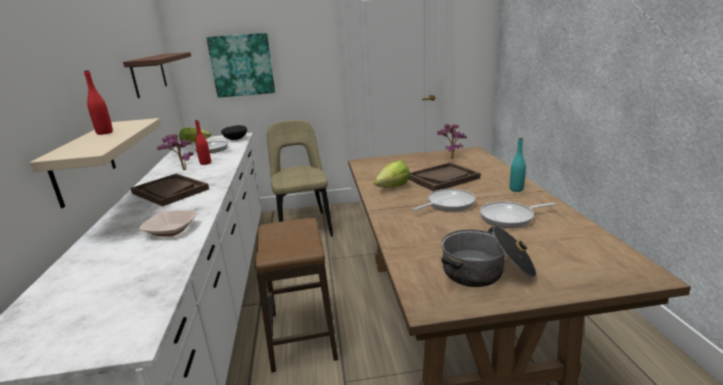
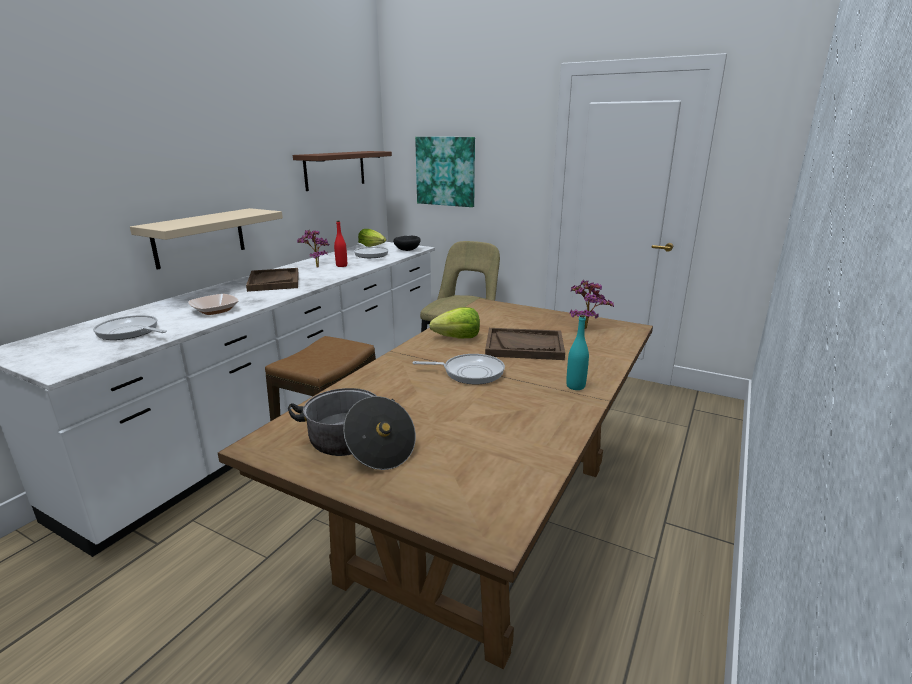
camera: 35 degrees right, 0 degrees up
red bottle [84,70,113,135] -> none
frying pan [480,201,556,228] -> frying pan moved to [93,315,167,340]

